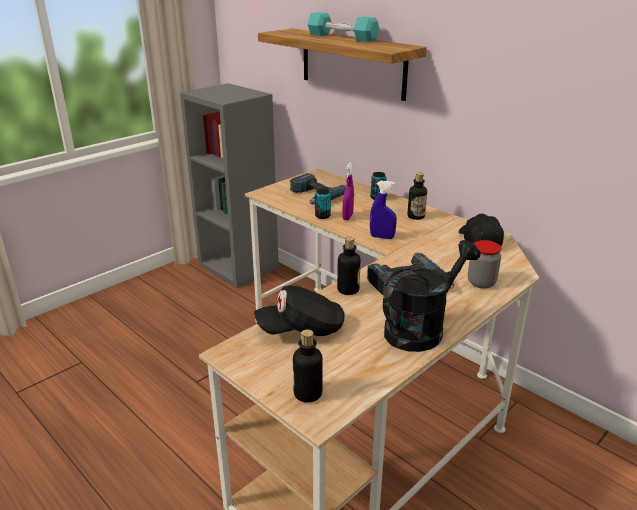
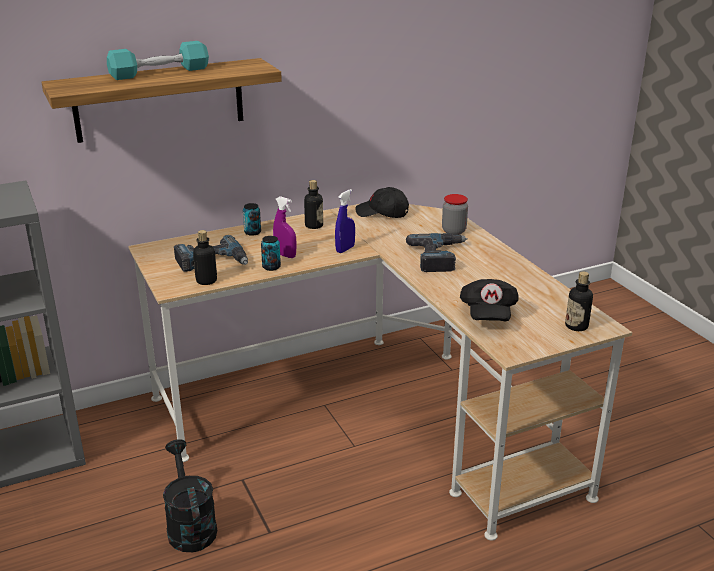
camera: 70 degrees left, 0 degrees up
bottle [337,237,361,295] -> bottle moved to [193,230,217,285]
black watering can [383,240,480,352] -> black watering can moved to [163,439,217,552]

